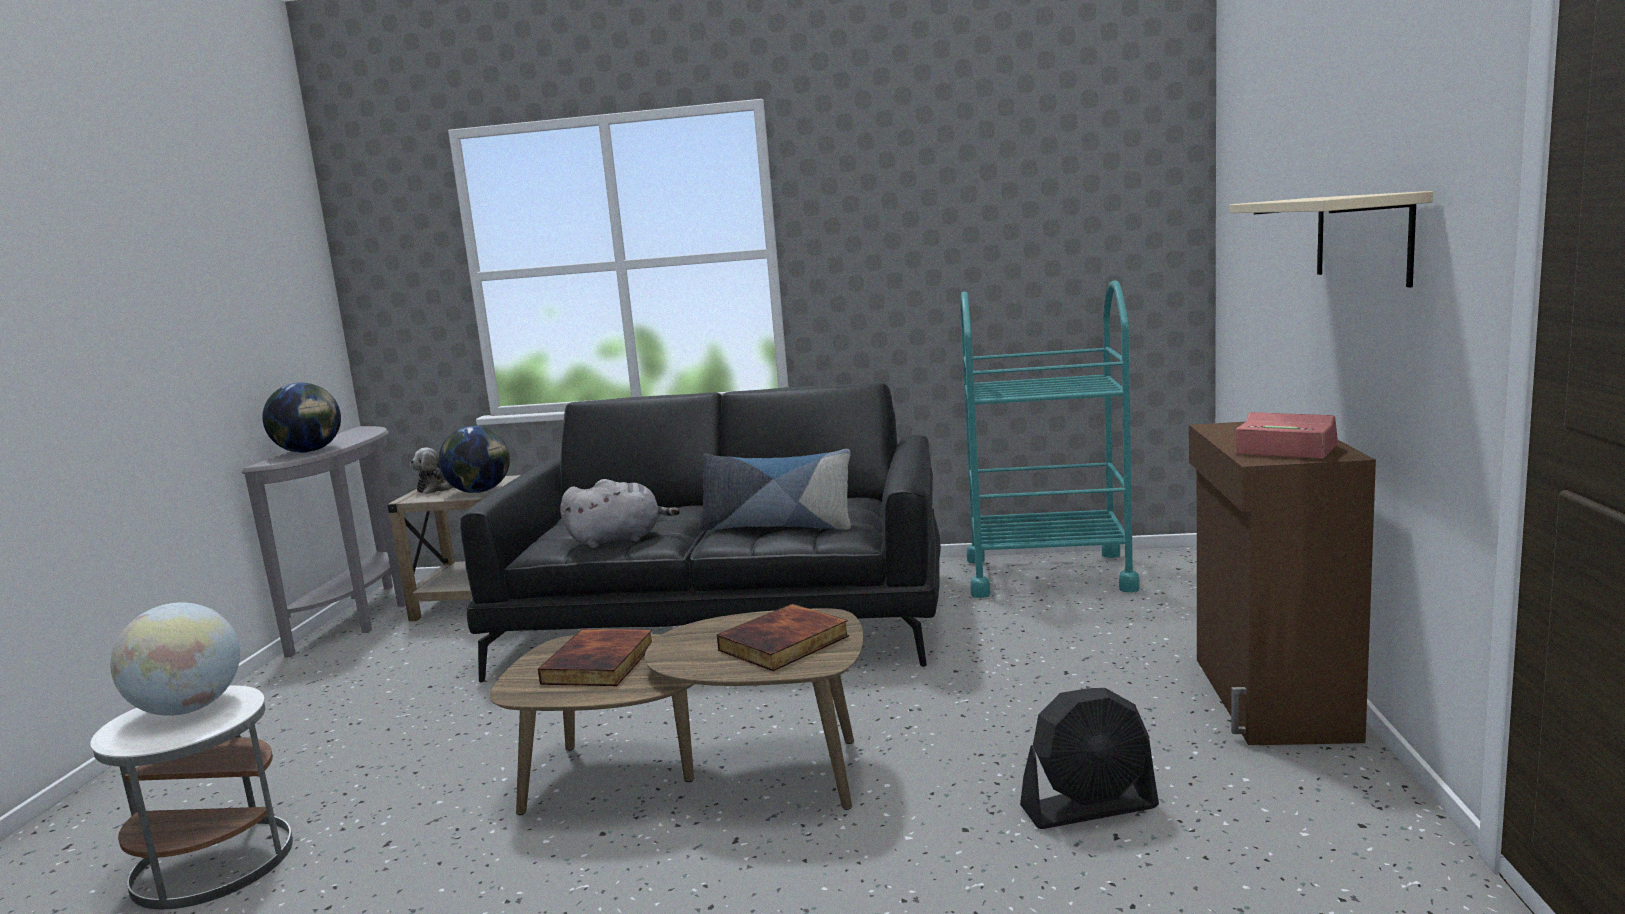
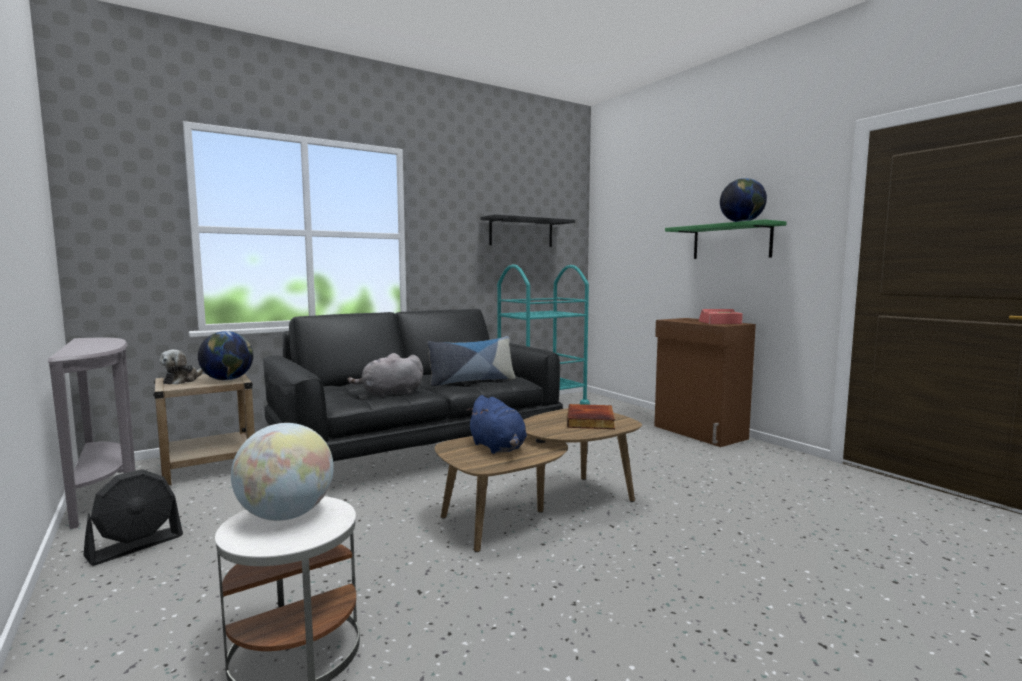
camera: 40 degrees left, 5 degrees down
globe [262,383,341,453] -> globe moved to [720,178,767,222]
book [538,629,652,686] -> blue plush toy [466,395,527,454]
grey plush toy [560,479,680,548] -> grey plush toy turned 150 degrees counterclockwise [348,353,423,398]
black fan [1020,688,1159,829] -> black fan moved to [83,469,183,565]
beige shelf [1229,191,1433,287] -> green shelf [665,219,787,259]
none -> black shelf [480,215,575,247]

